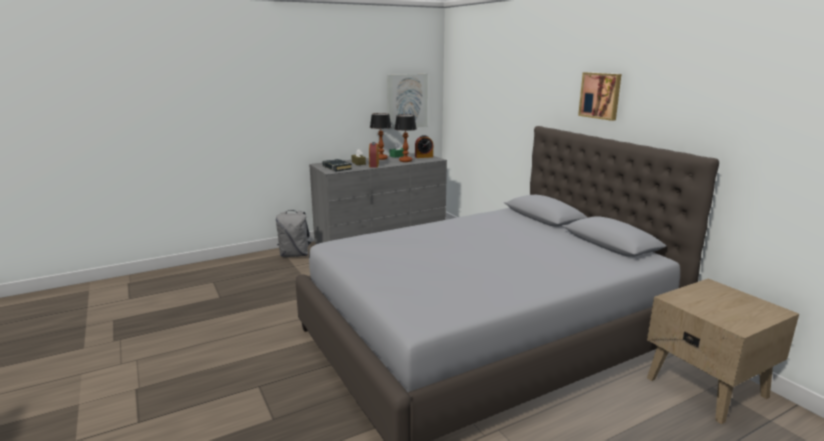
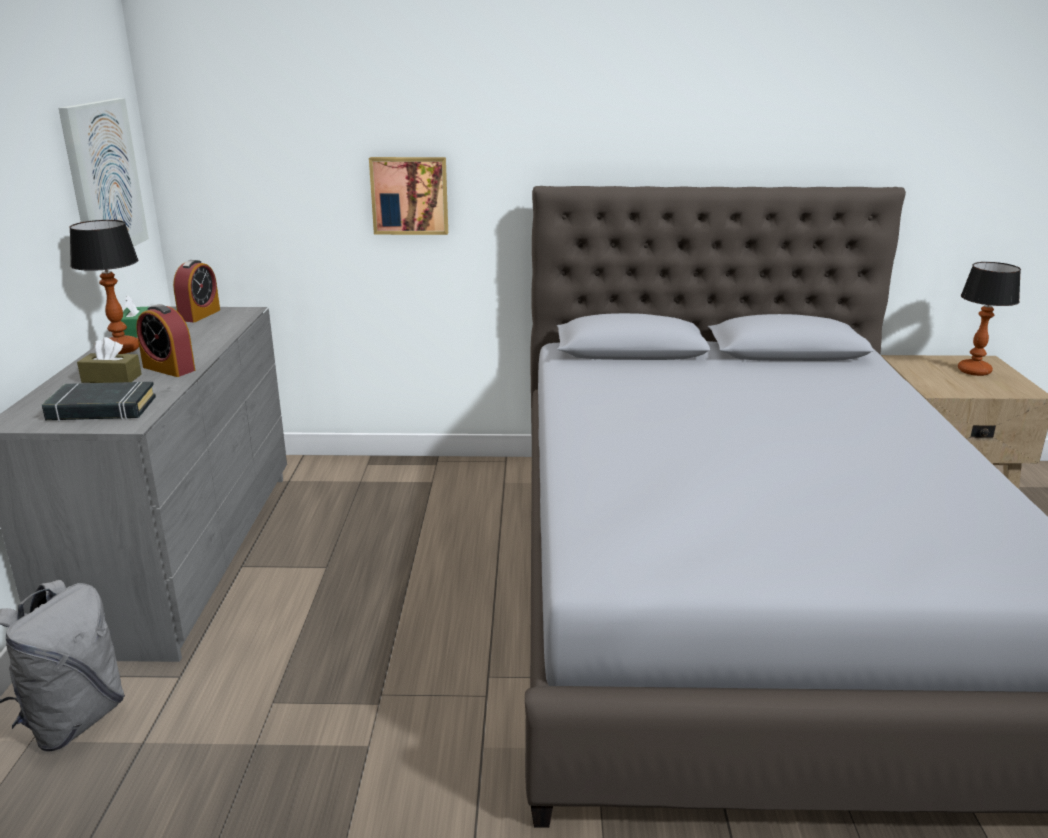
camera: 60 degrees left, 5 degrees up
table lamp [395,114,417,162] -> table lamp moved to [958,262,1021,376]
picture [578,72,622,121] -> picture moved to [369,157,448,235]

